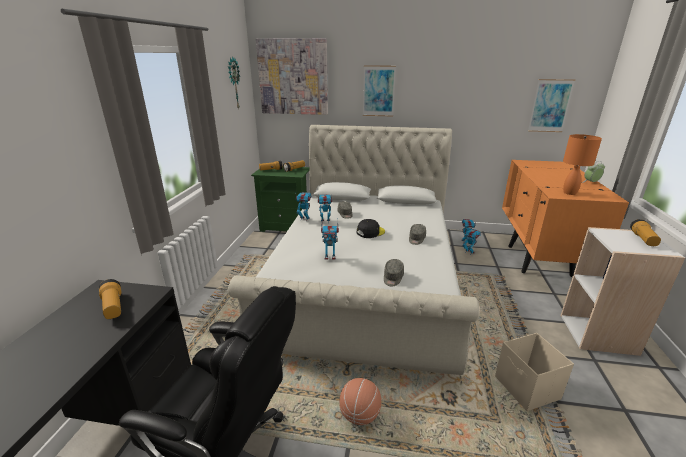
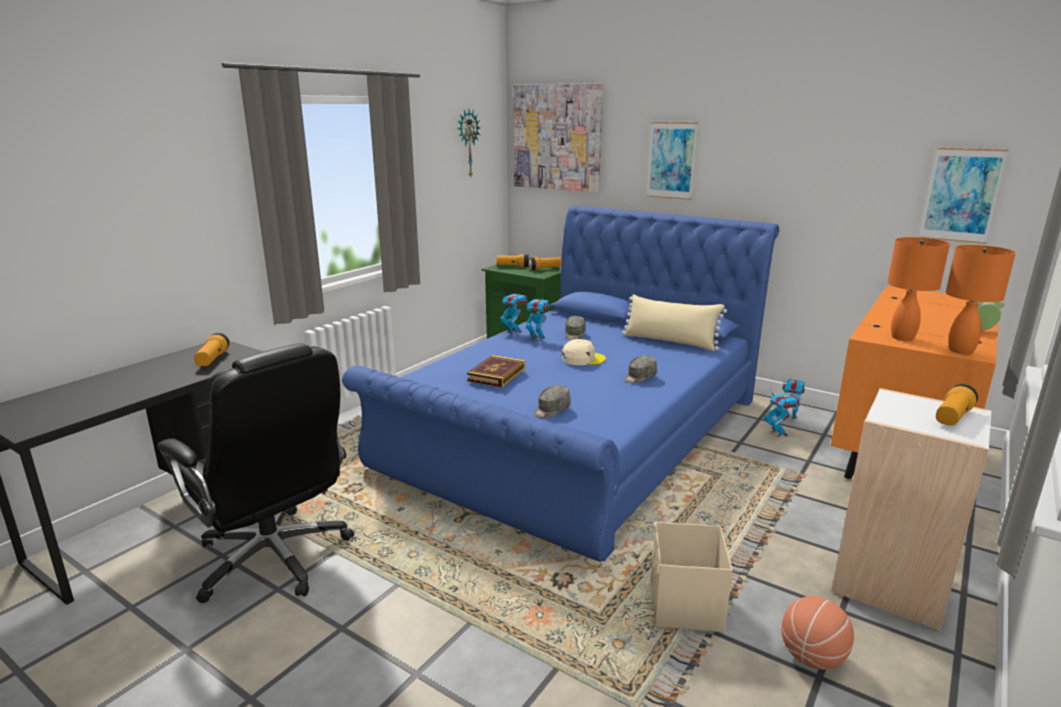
camera: 25 degrees right, 5 degrees down
beige bed [228,125,480,375] -> blue bed [342,206,779,562]
toy robot [321,226,339,260] -> book [467,355,525,387]
basketball [339,378,381,425] -> basketball moved to [781,596,854,670]
black cap [357,219,385,238] -> beige cap [562,339,606,365]
none -> beige pillow [622,294,727,351]
none -> orange table lamp [946,245,1016,355]

